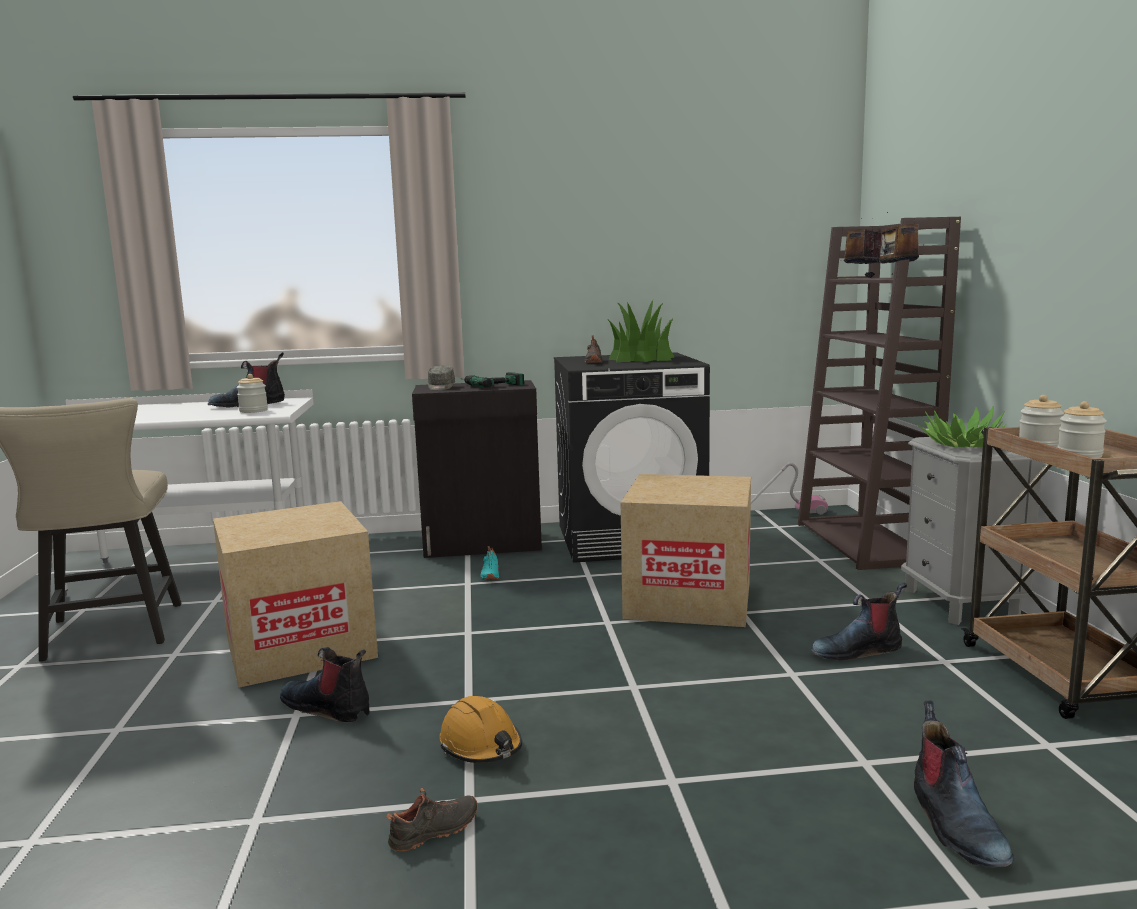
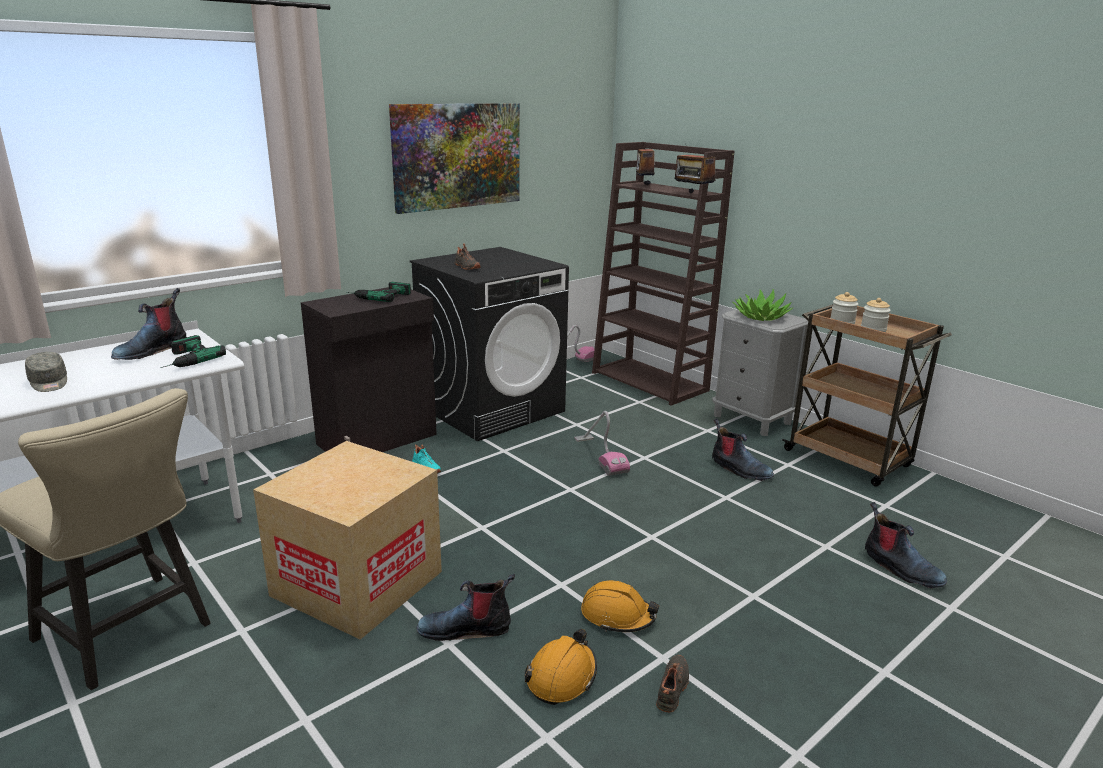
camera: 35 degrees left, 10 degrees up
jar [236,374,268,413] -> power drill [160,335,226,368]
grey cap [428,365,455,390] -> grey cap moved to [25,352,67,392]
potted plant [608,300,674,362] -> none
cardboard box [621,474,751,627] -> vacuum cleaner [574,411,630,476]
boot [811,582,907,660] -> boot turned 90 degrees counterclockwise [712,418,774,481]
none -> picture [389,103,520,214]
none -> orange hard hat [525,629,597,705]

